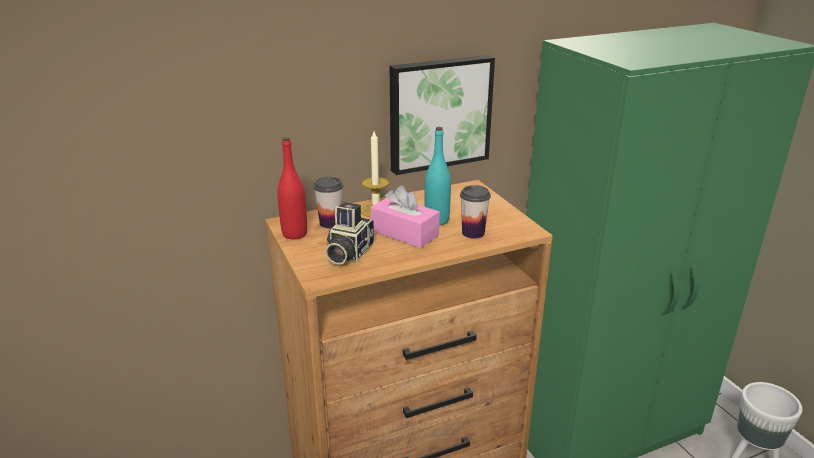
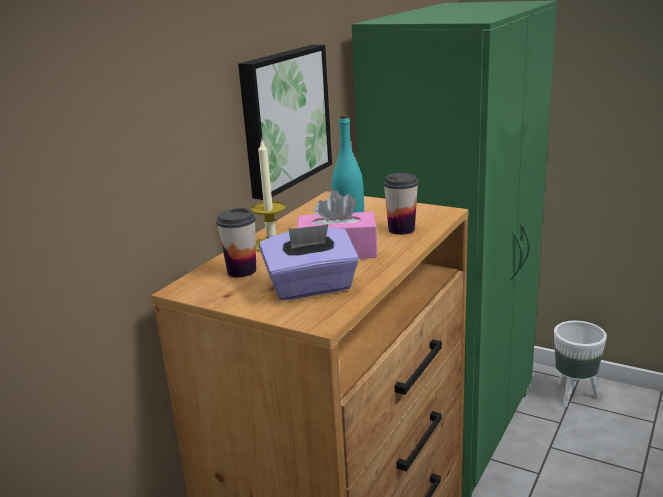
camera: 35 degrees left, 5 degrees down
red bottle [277,137,307,239] -> none
camera [325,202,374,265] -> purple tissue box [259,224,359,301]

